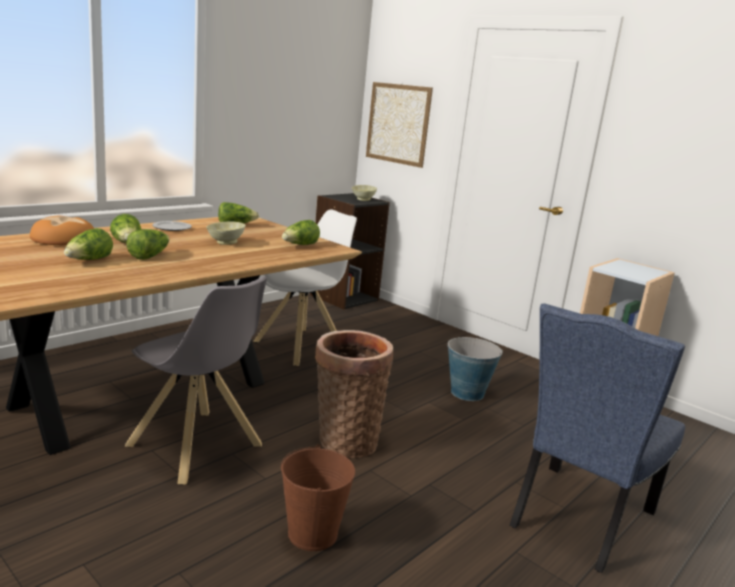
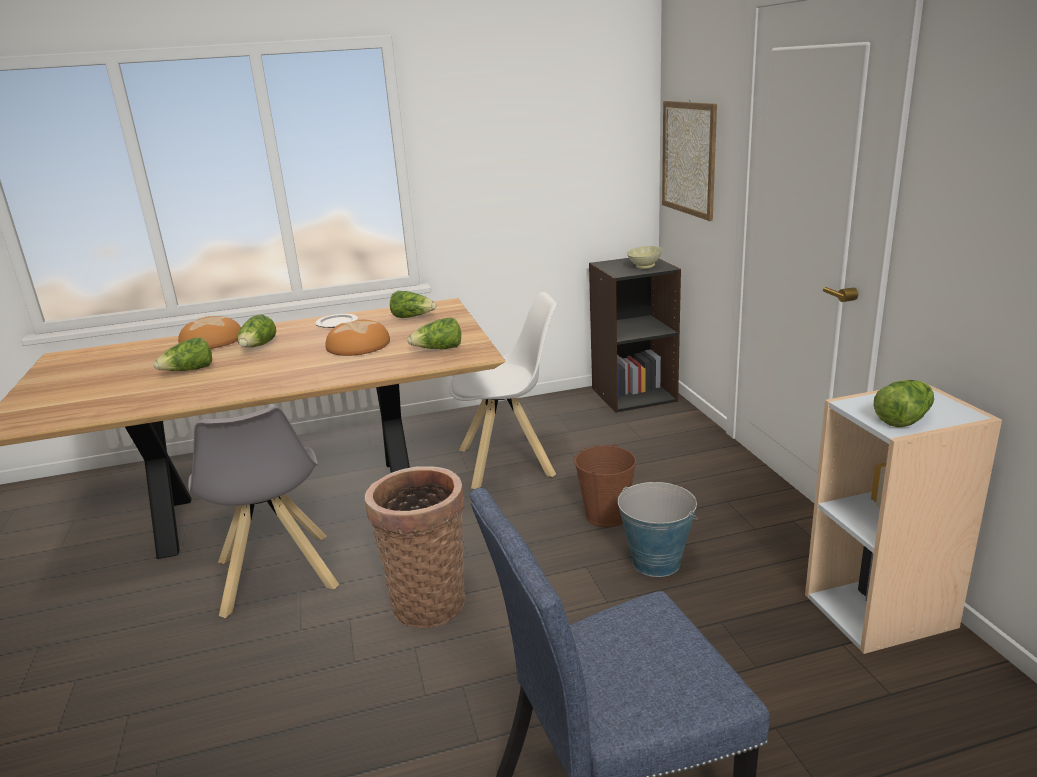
camera: 35 degrees right, 5 degrees up
lettuce [126,229,169,260] -> lettuce moved to [873,380,934,427]
beige bowl [206,222,246,245] -> bread [325,320,390,356]
brown bucket [281,445,355,551] -> brown bucket moved to [574,443,636,527]

